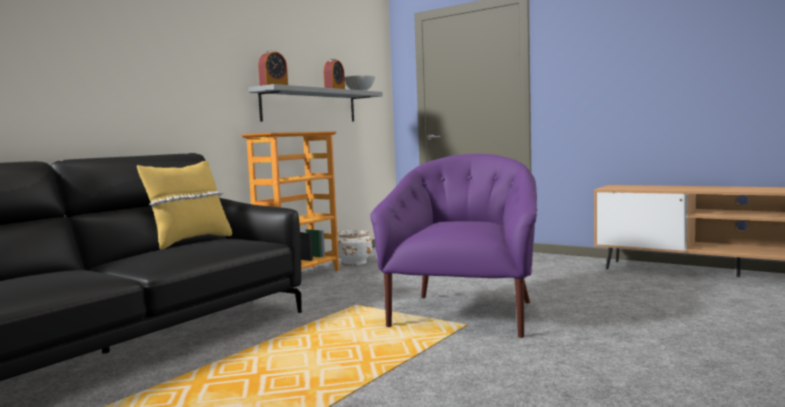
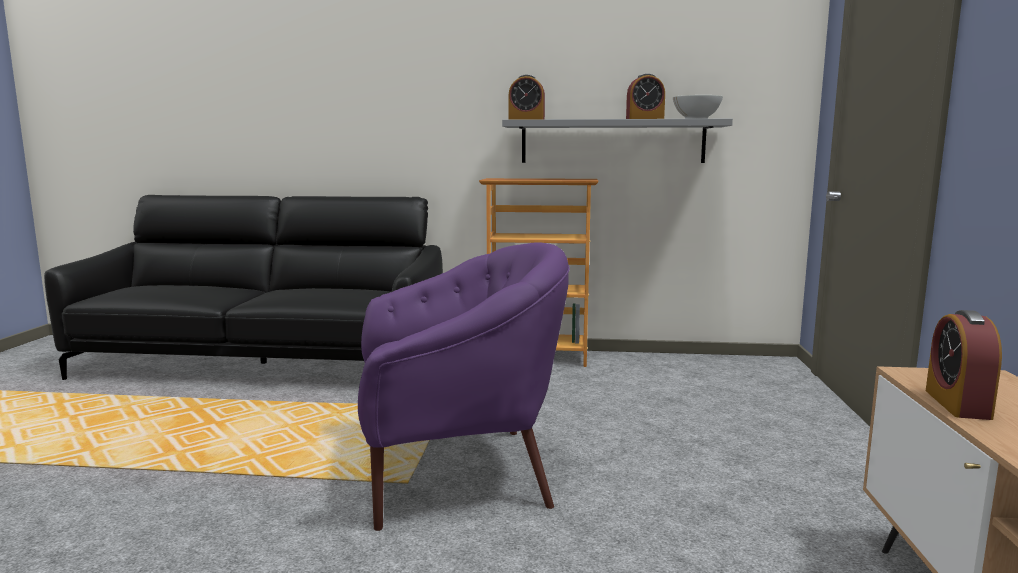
camera: 60 degrees right, 5 degrees up
yellow pillow [137,161,232,250] -> none
white planter [337,230,372,265] -> none
none -> alarm clock [926,310,1002,420]

